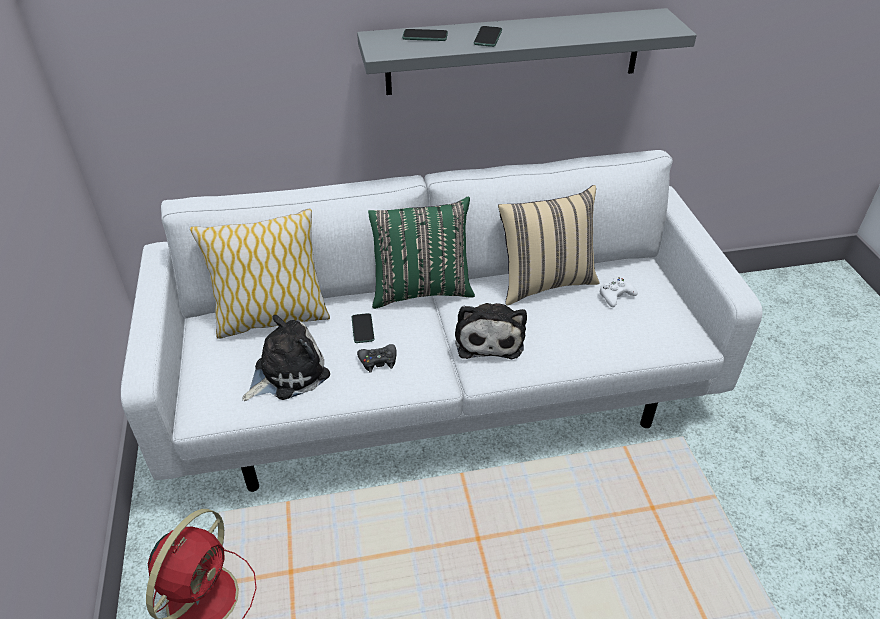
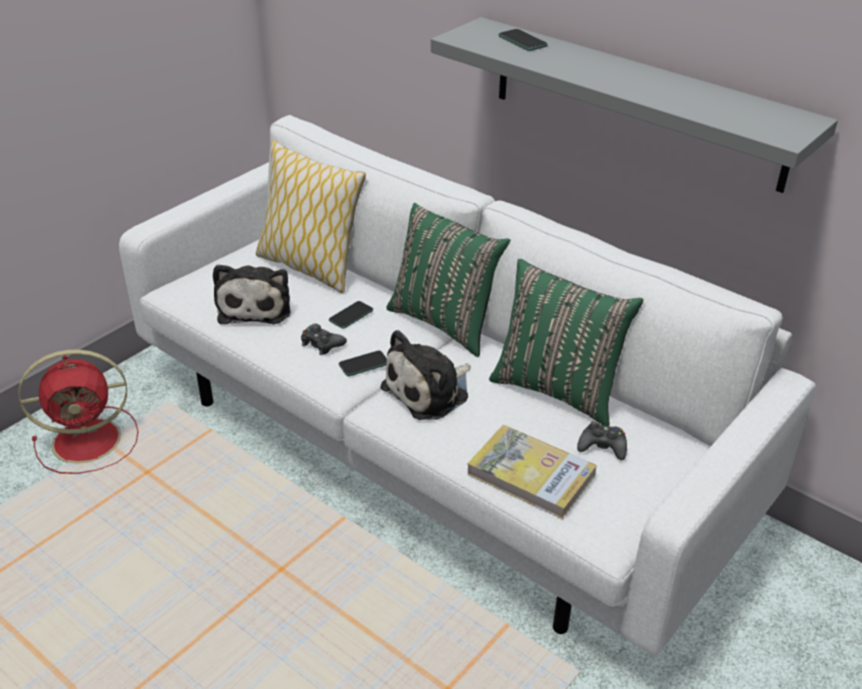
camera: 50 degrees right, 5 degrees down
plush toy [242,315,330,401] -> plush toy turned 75 degrees clockwise [213,264,291,324]
phone [474,26,502,47] -> phone moved to [339,351,387,376]
beige pillow [498,185,599,305] -> green pillow [489,259,643,426]
white game controller [599,277,637,307] -> black game controller [577,421,627,460]
none -> book [467,425,597,519]

